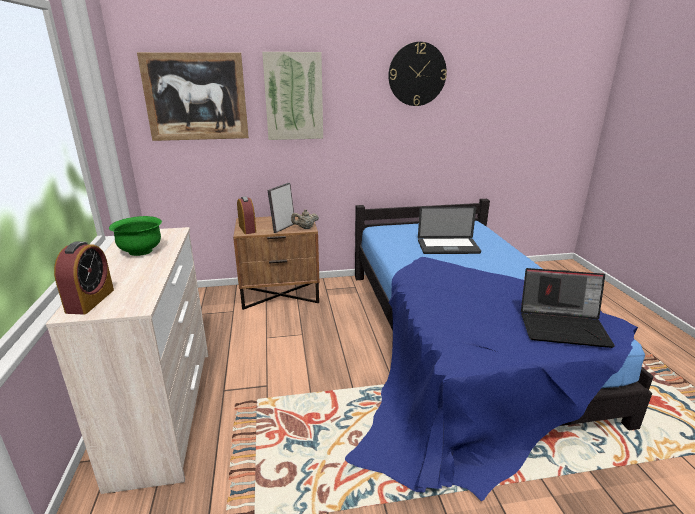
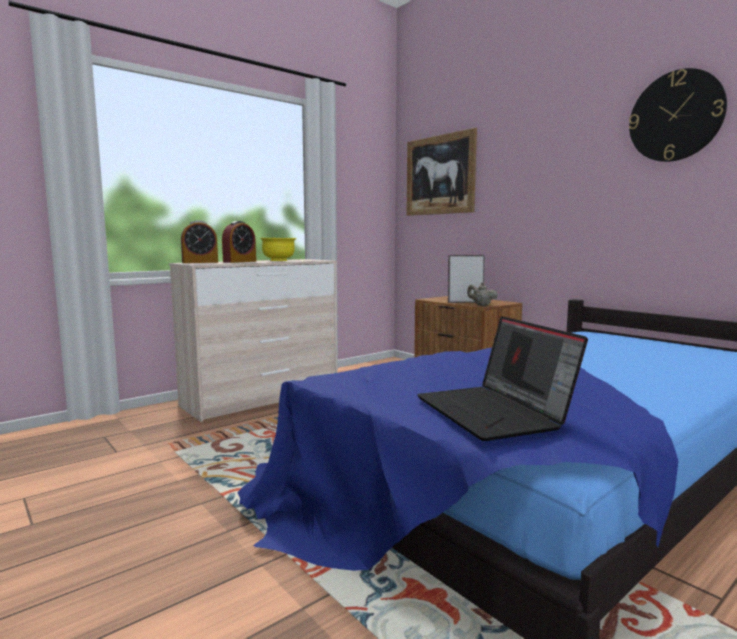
camera: 60 degrees right, 15 degrees down
green bowl [109,216,162,256] -> yellow bowl [261,238,297,261]
alarm clock [237,196,256,234] -> alarm clock moved to [222,221,256,263]
picture [262,52,323,140] -> none
laptop [418,207,481,254] -> none

